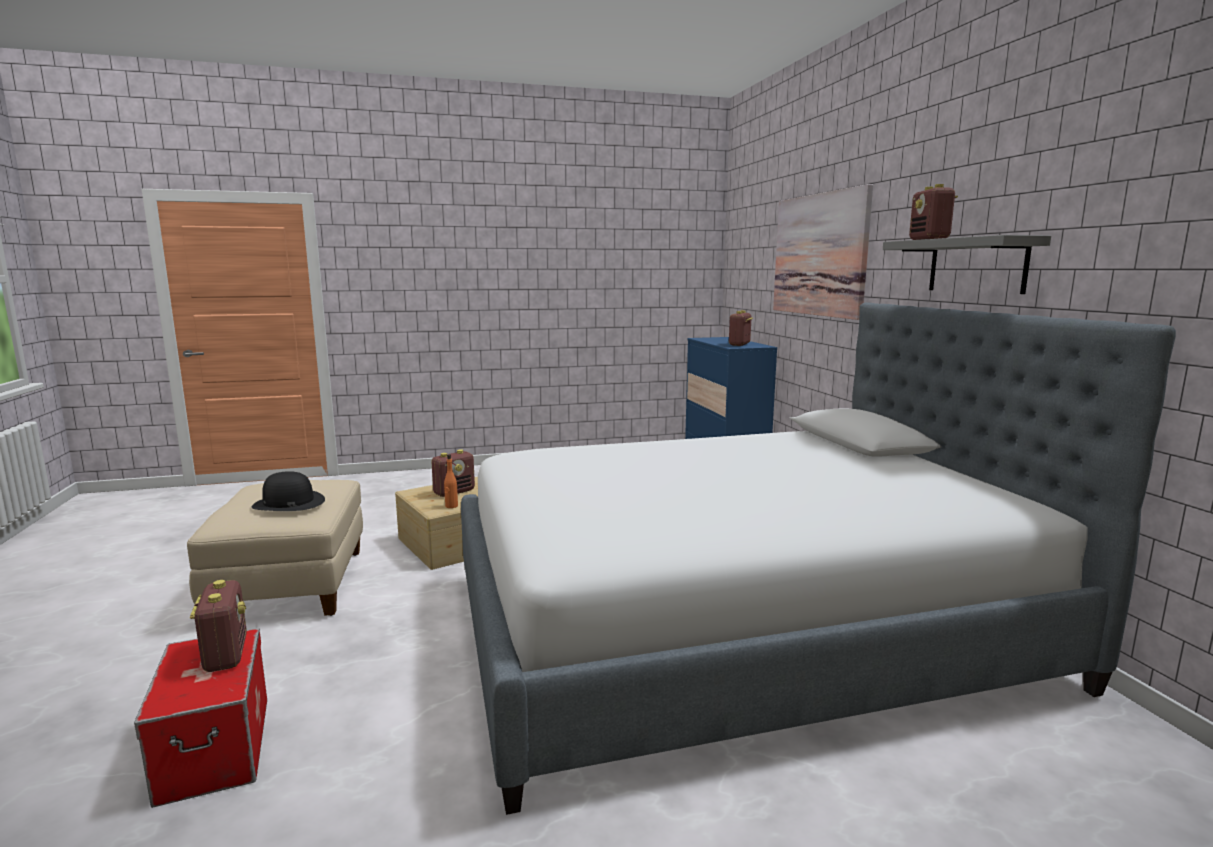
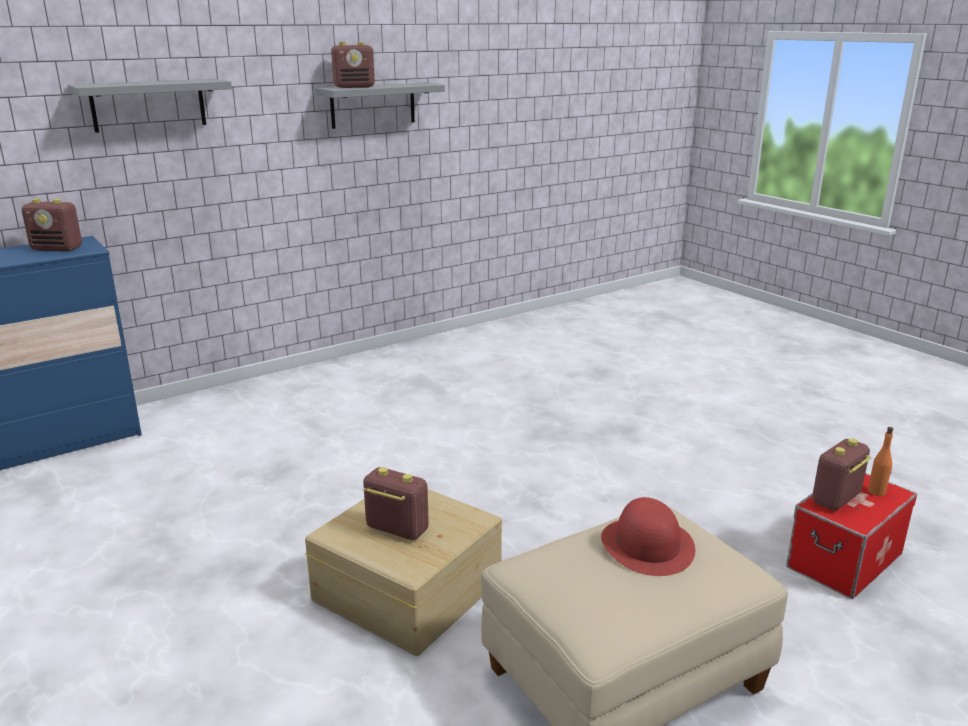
camera: 110 degrees left, 10 degrees up
black hat [252,471,325,511] -> red hat [601,497,695,576]
orange bottle [444,454,458,508] -> orange bottle moved to [868,427,893,496]
bed [461,302,1176,815] -> none
picture [773,184,873,320] -> grey shelf [67,79,232,133]

